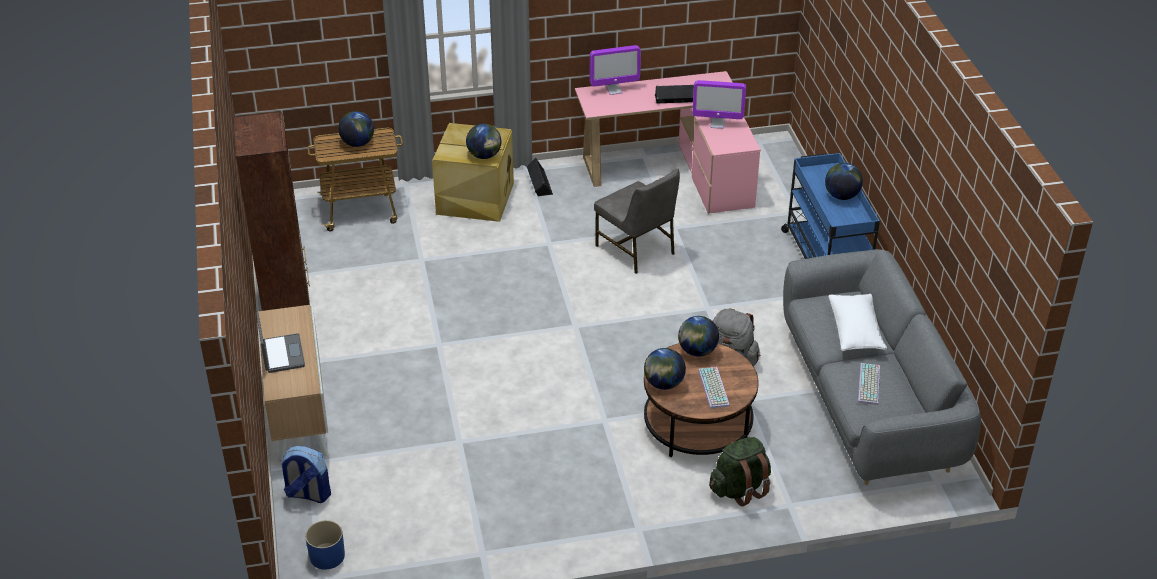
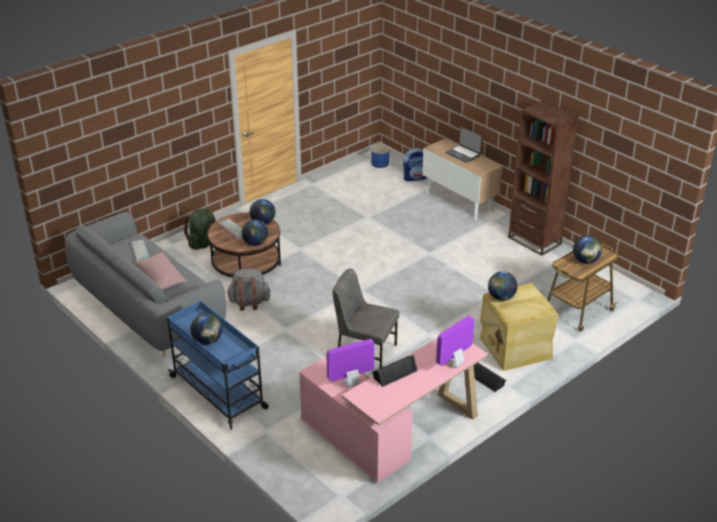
camera: 150 degrees right, 5 degrees down
white pillow [829,294,887,351] -> pink pillow [135,252,187,290]

